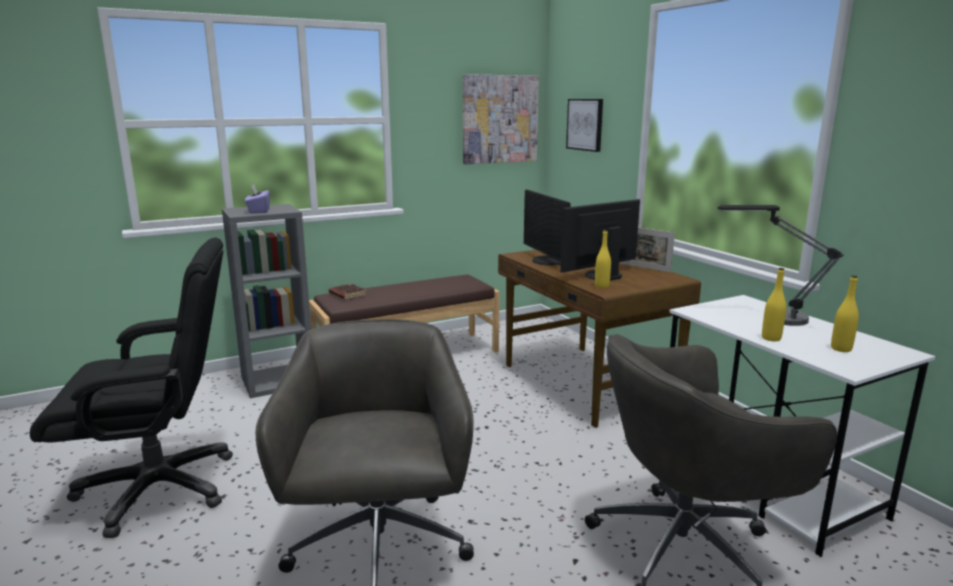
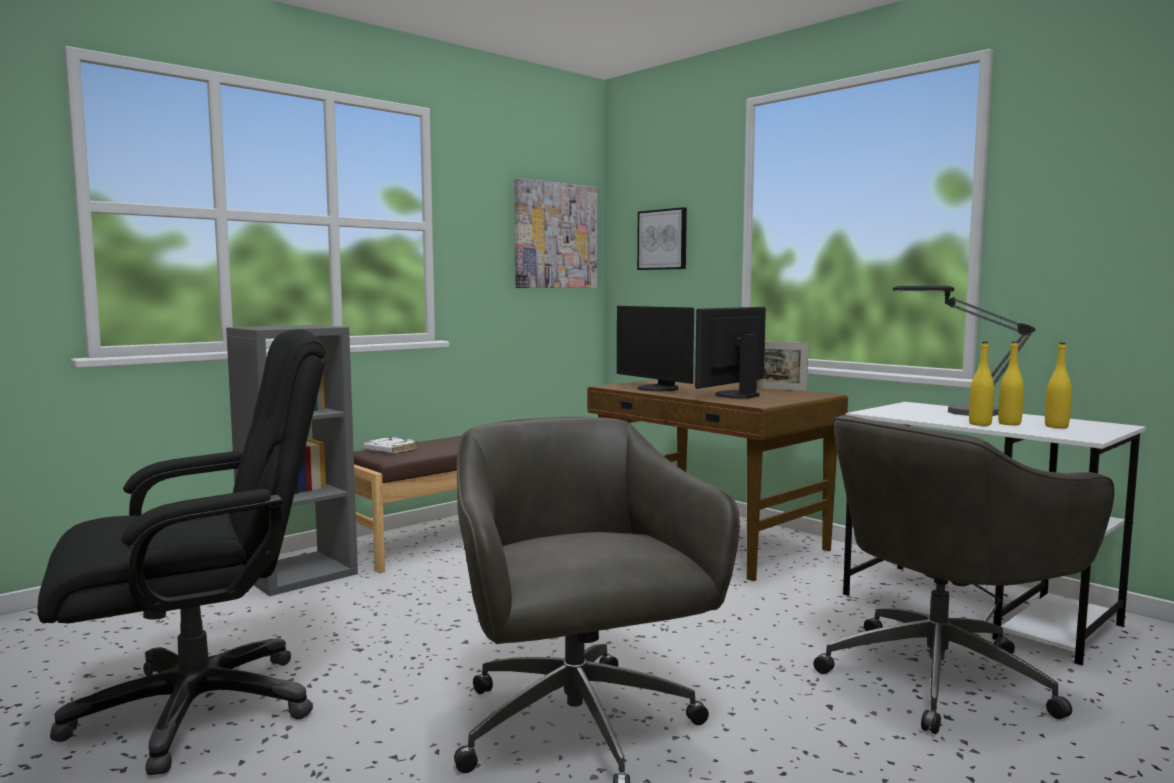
camera: 15 degrees left, 10 degrees down
purple tissue box [245,185,270,214] -> none
brown book [329,284,367,300] -> white book [363,437,418,454]
yellow bottle [595,230,611,288] -> yellow bottle moved to [998,341,1024,425]

